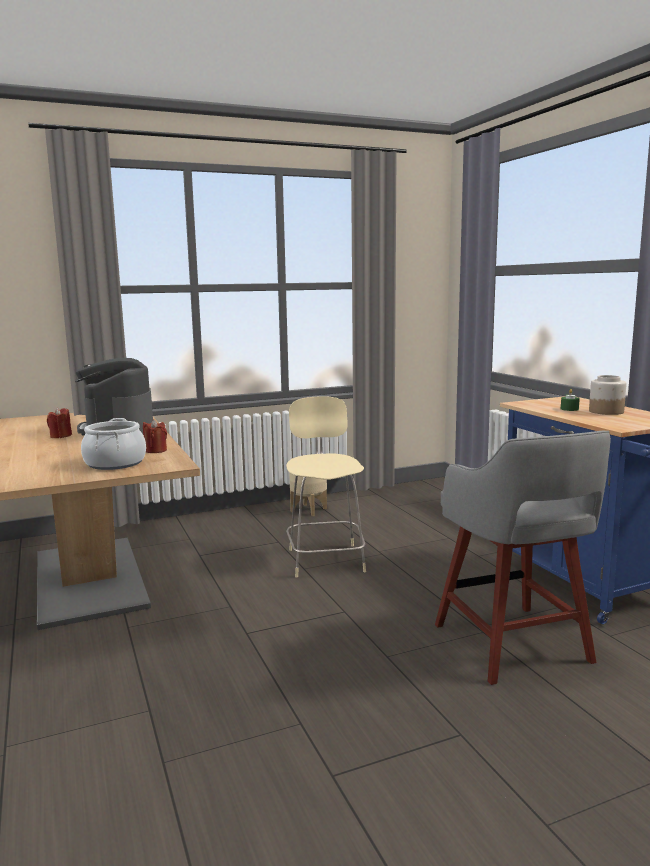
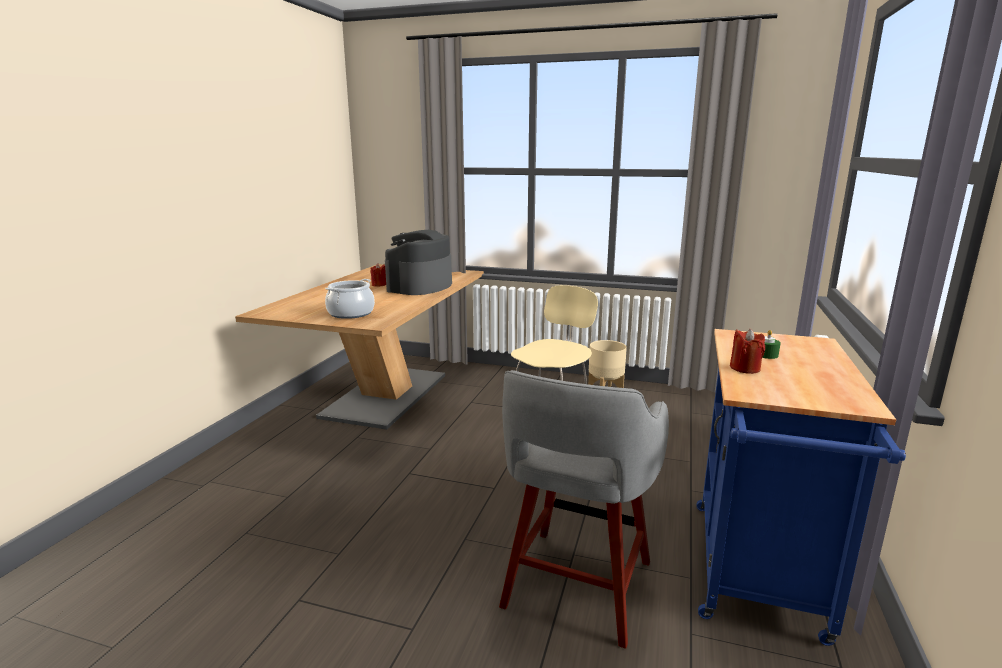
camera: 40 degrees right, 5 degrees up
red candle [143,419,167,453] -> red candle moved to [730,329,765,374]
jar [589,375,626,415] -> none

